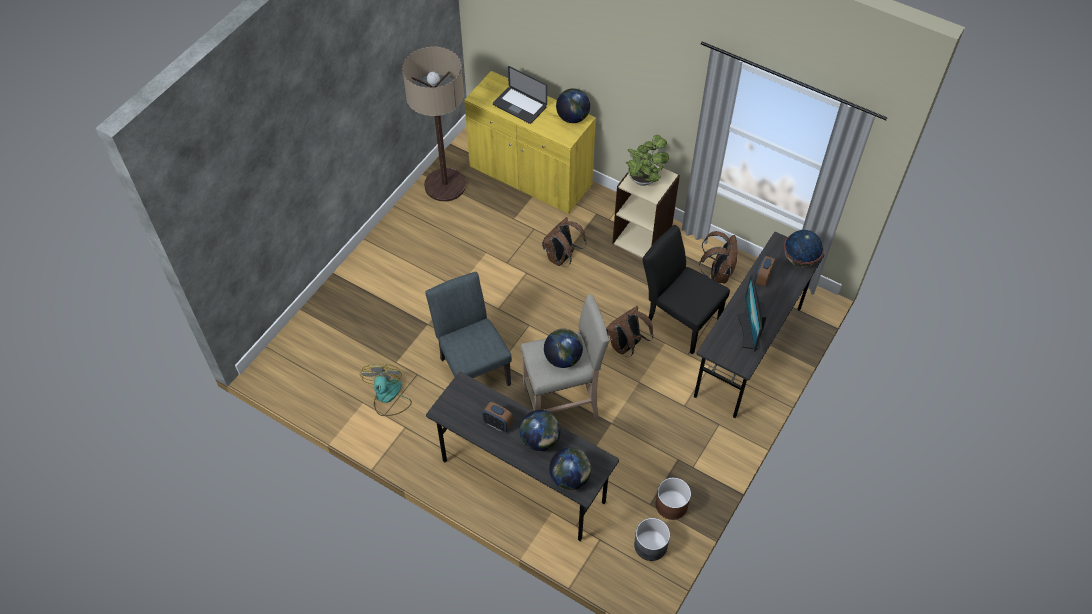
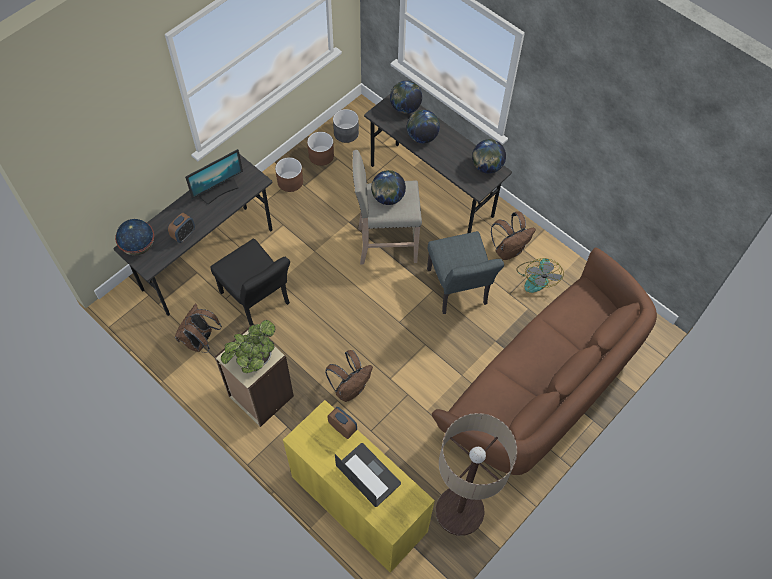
camera: 170 degrees left, 5 degrees up
alarm clock [482,402,513,433] -> alarm clock moved to [327,407,357,439]
globe [556,88,590,123] -> globe moved to [472,139,506,174]
brown backpack [606,306,653,357] -> brown backpack moved to [491,211,536,260]
monitor [737,274,766,352] -> monitor turned 45 degrees clockwise [185,149,243,205]
none -> brown planter [275,157,303,192]
none -> brown sofa [432,247,657,475]

